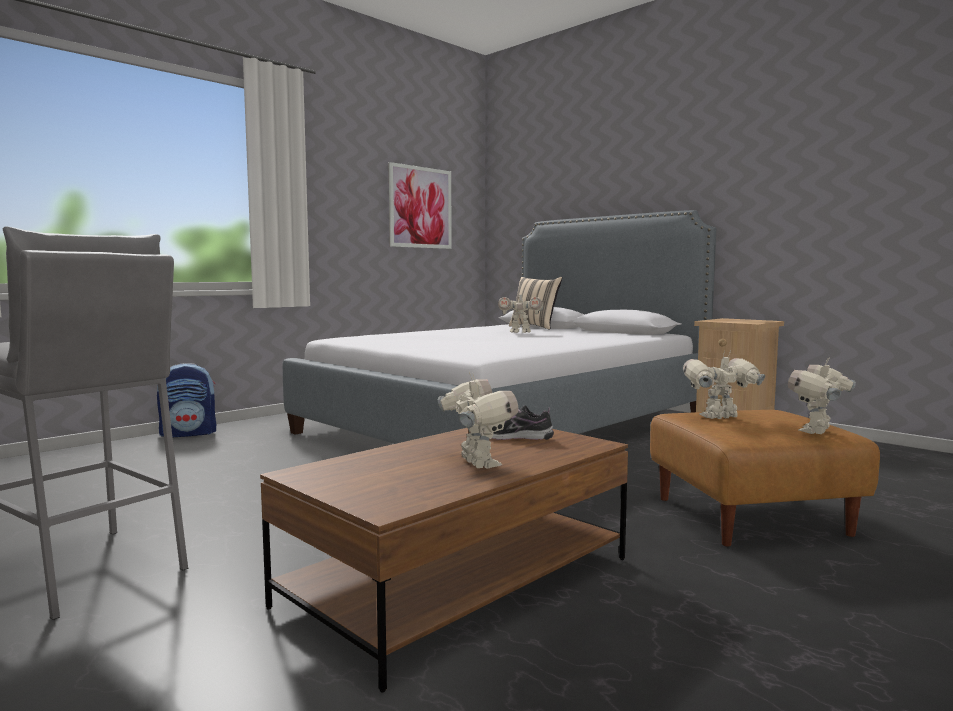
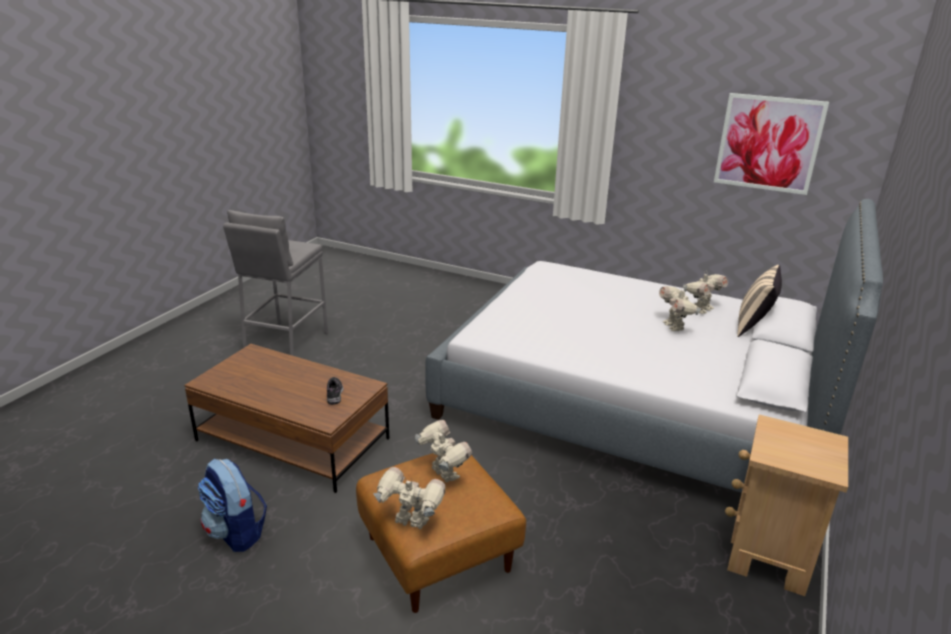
camera: 70 degrees right, 20 degrees up
backpack [157,363,216,437] -> backpack moved to [198,458,267,552]
toy robot [438,372,519,469] -> toy robot moved to [683,271,728,314]

